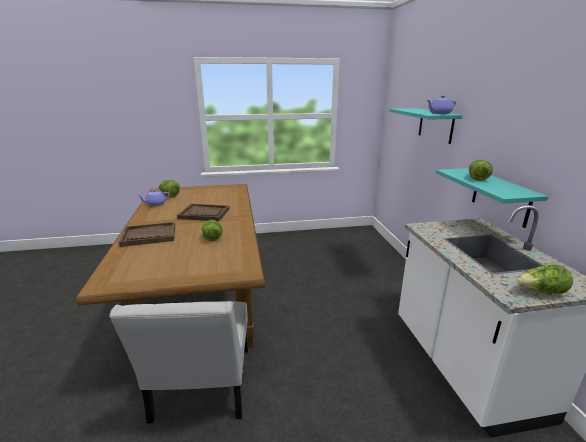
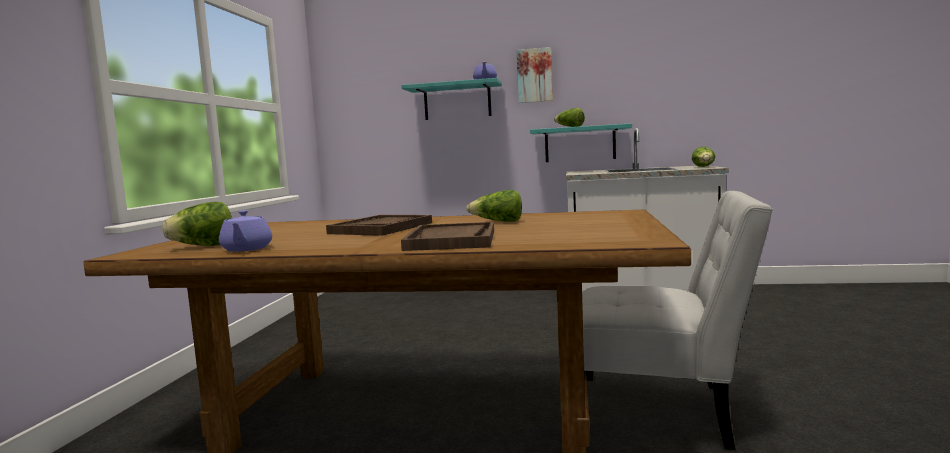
camera: 70 degrees left, 15 degrees down
none -> picture [517,47,553,103]

